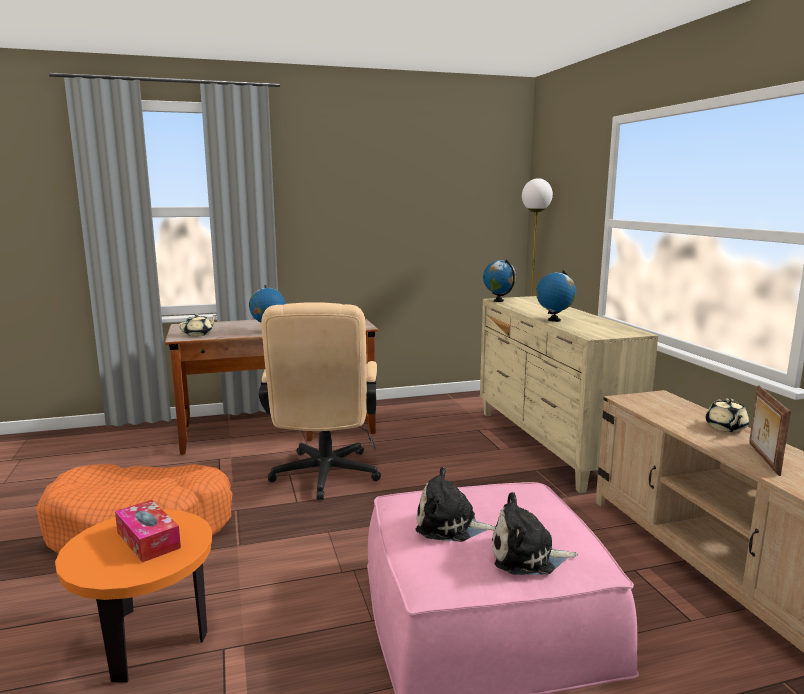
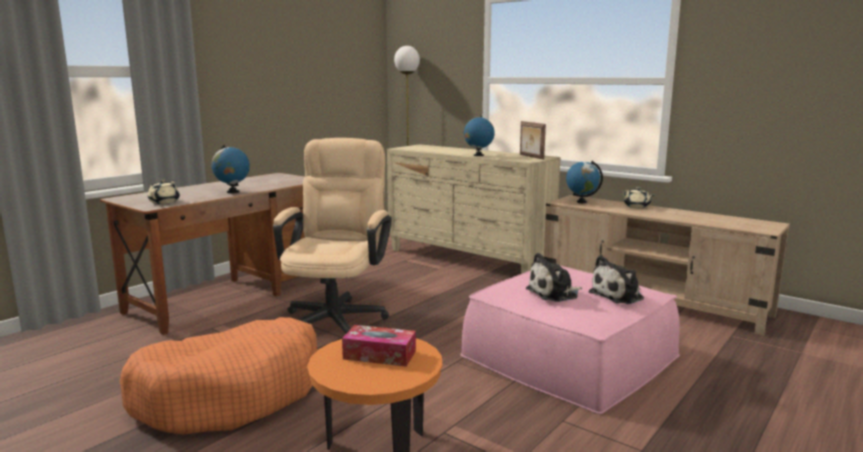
camera: 35 degrees left, 0 degrees up
beige office chair [259,302,381,500] -> beige office chair turned 135 degrees counterclockwise [273,138,391,334]
globe [483,259,516,302] -> globe moved to [566,161,603,203]
picture frame [749,386,791,476] -> picture frame moved to [520,121,546,160]

